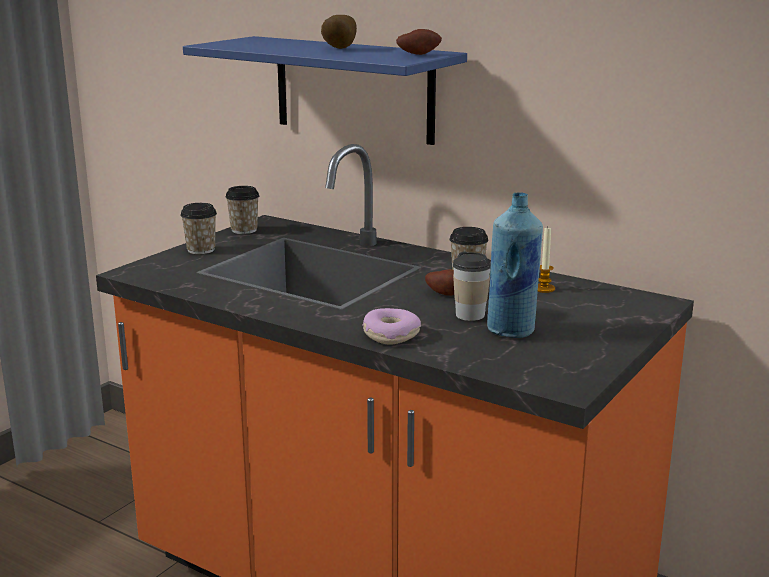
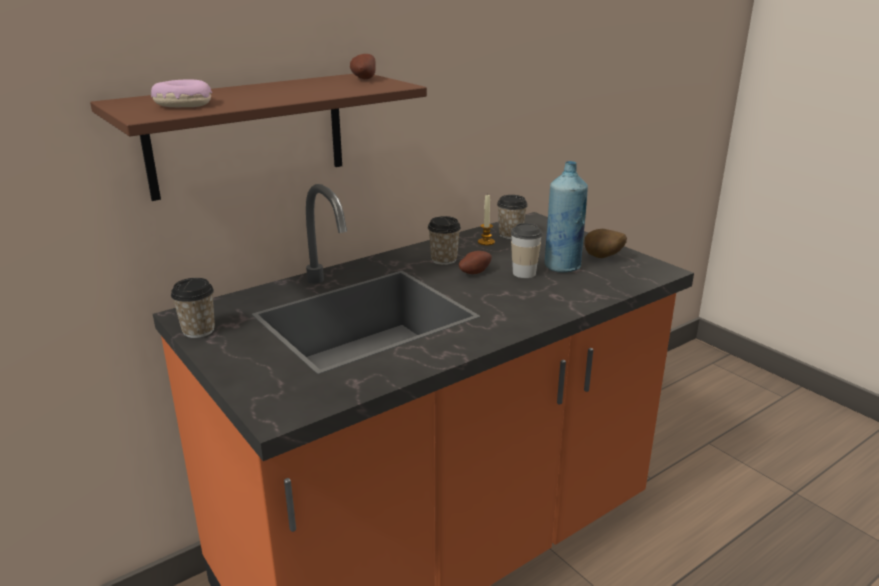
camera: 70 degrees left, 5 degrees up
cup [180,203,217,254] -> cup moved to [497,195,528,239]
blue shelf [183,36,467,145] -> brown shelf [90,74,427,201]
potato [321,15,357,49] -> potato moved to [584,229,627,258]
donut [362,308,421,345] -> donut moved to [151,79,212,107]

